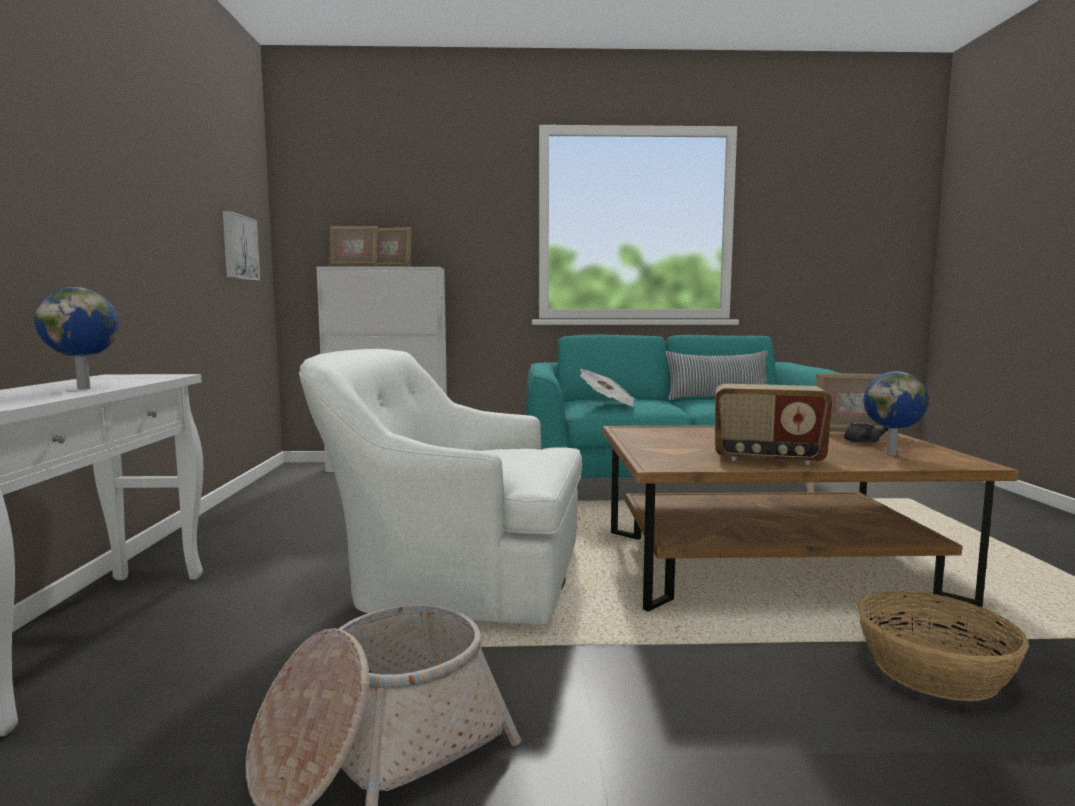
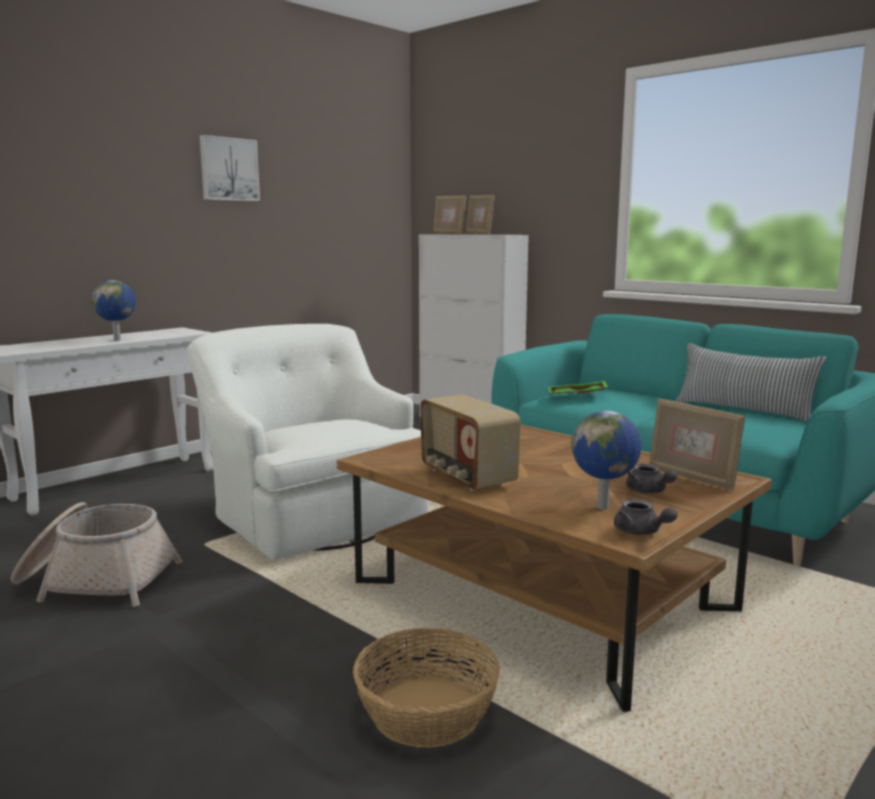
camera: 45 degrees right, 5 degrees up
picture [222,211,260,281] -> picture moved to [199,135,260,201]
newspaper [580,369,635,406] -> green tray [548,381,608,395]
none -> grey teapot [614,499,677,535]

